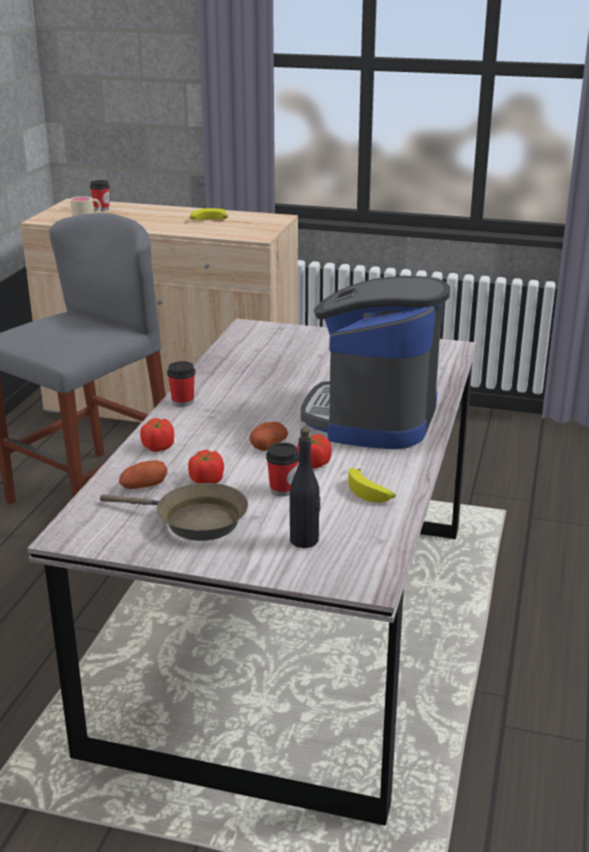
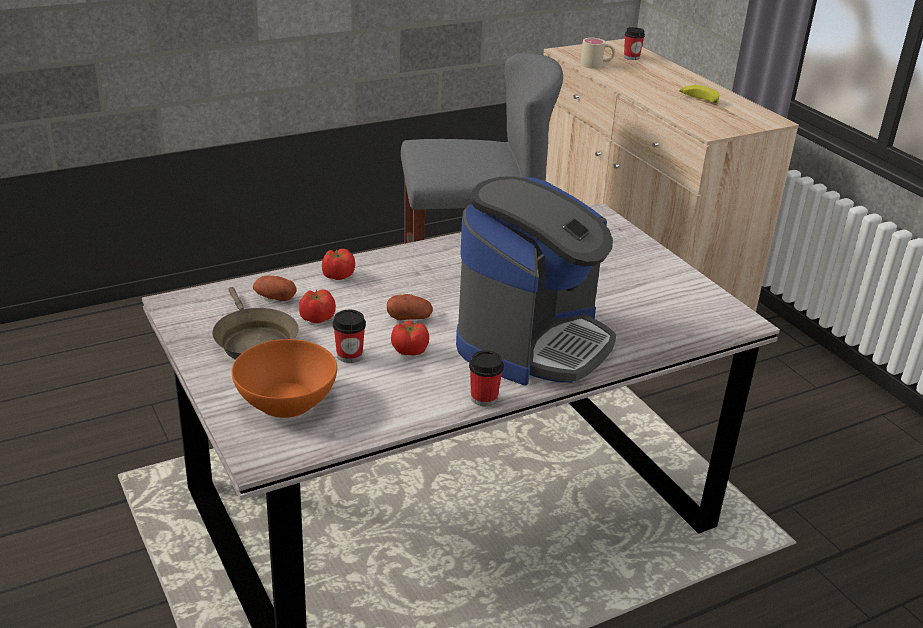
camera: 45 degrees right, 5 degrees up
cup [167,361,195,407] -> cup moved to [469,350,504,406]
black bottle [290,428,320,548] -> orange bowl [232,339,337,418]
coffee machine [301,276,450,449] -> coffee machine turned 150 degrees clockwise [456,176,616,385]
banana [348,468,396,502] -> none

